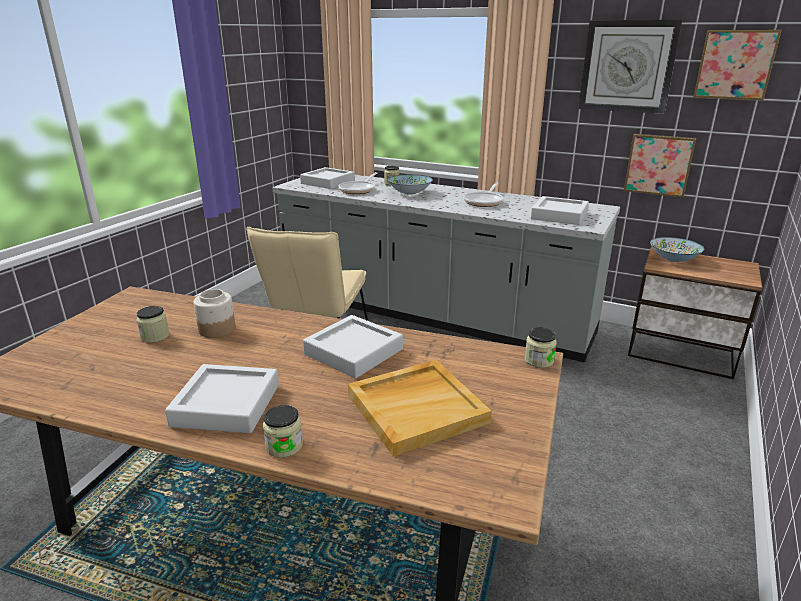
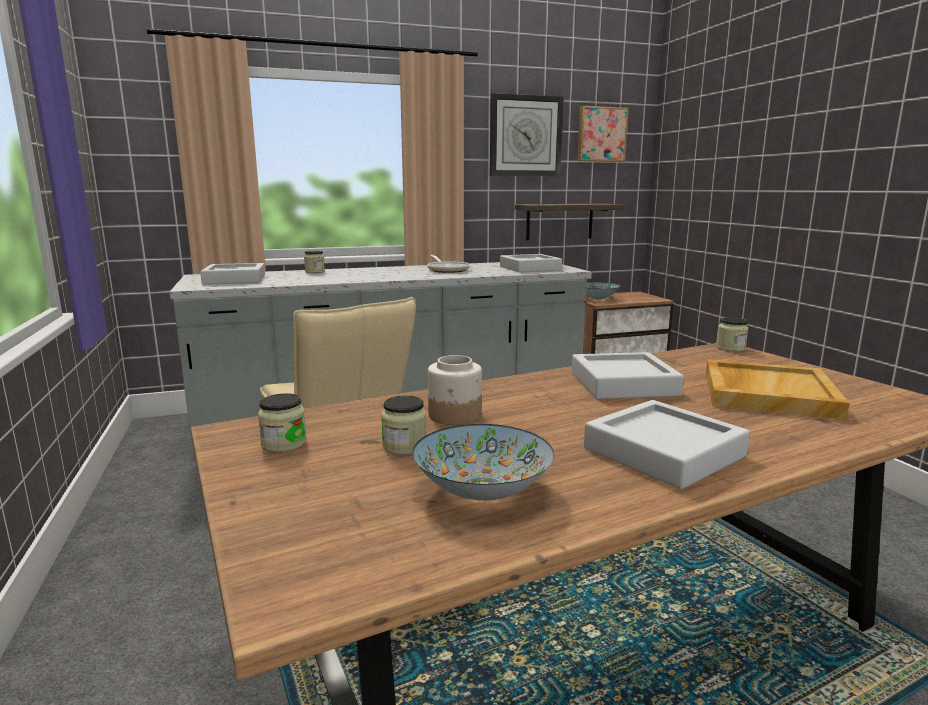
camera: 45 degrees left, 10 degrees down
jar [263,405,303,458] -> jar moved to [258,393,306,452]
frying pan [338,172,377,194] -> none
bowl [388,174,433,195] -> bowl moved to [412,424,554,501]
picture [624,134,696,198] -> shelf [515,204,624,240]

